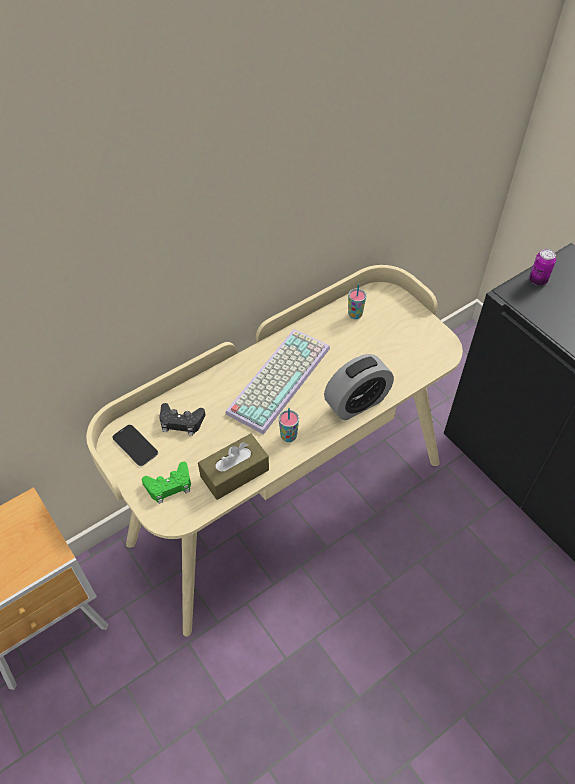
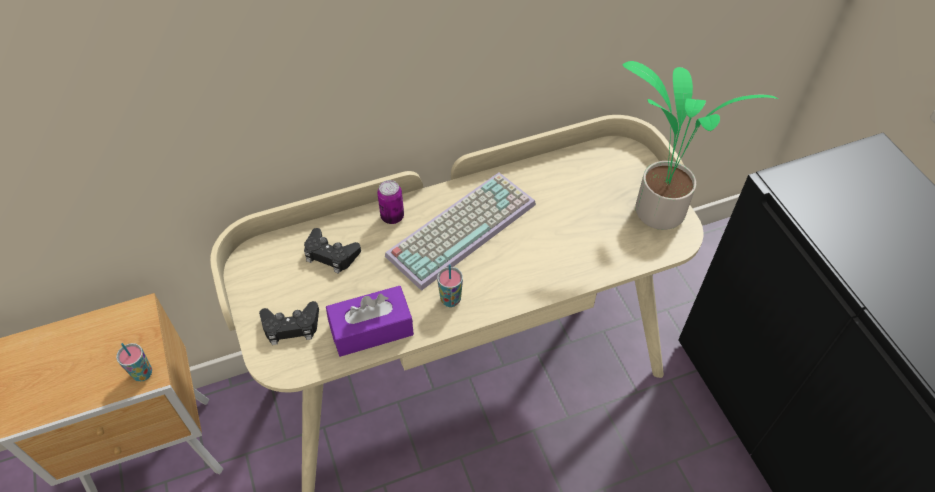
camera: 15 degrees right, 0 degrees up
phone [112,425,158,466] -> none
green game controller [142,462,191,504] -> black game controller [259,301,319,345]
brown tissue box [198,433,269,500] -> purple tissue box [326,286,414,357]
alarm clock [324,354,394,420] -> none
cup [348,284,366,319] -> cup moved to [116,343,152,381]
can [529,249,556,286] -> can moved to [377,180,404,224]
none -> potted plant [622,61,778,230]

